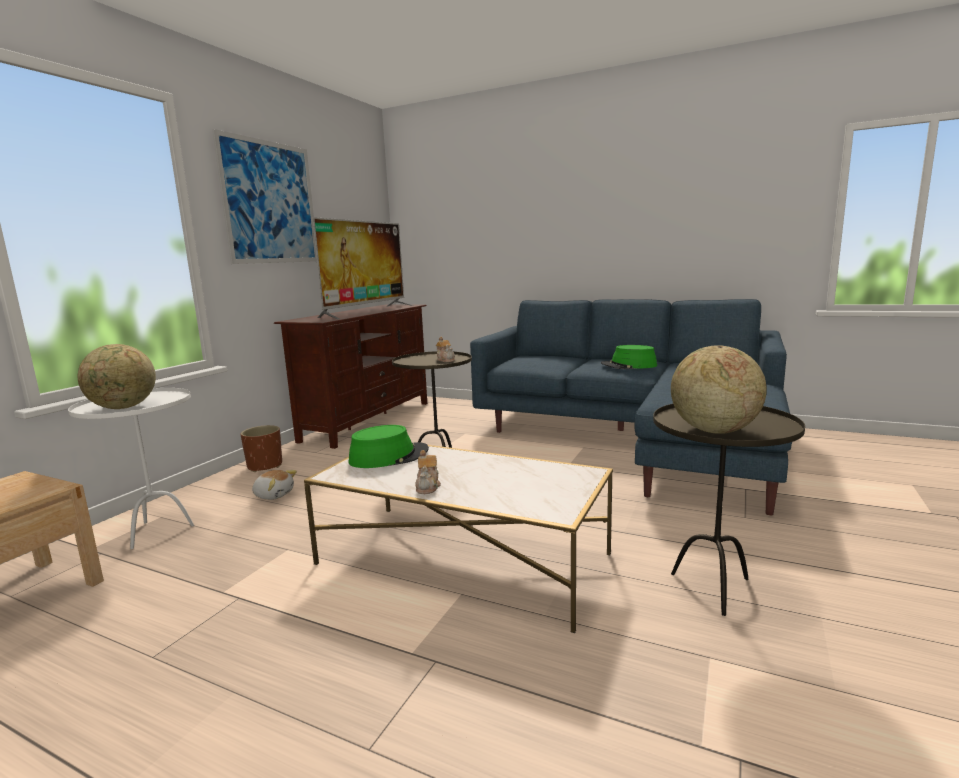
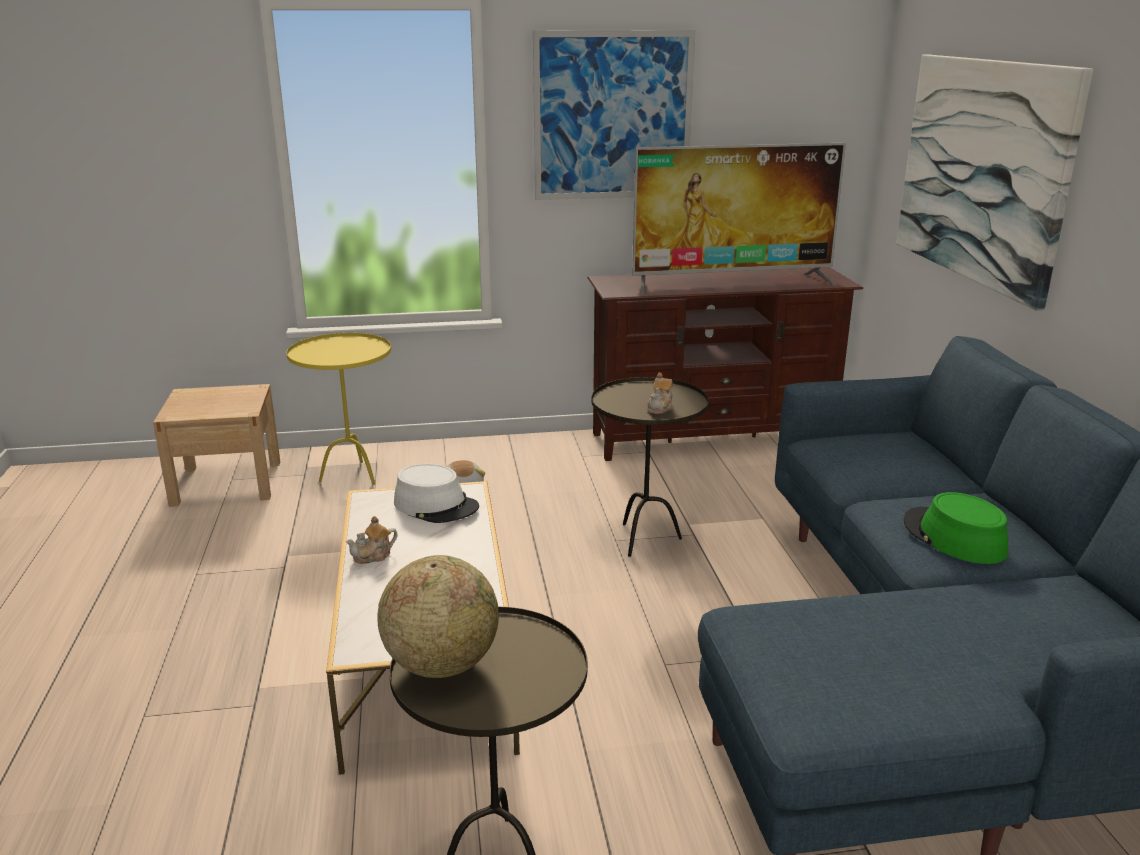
camera: 55 degrees right, 10 degrees up
white side table [68,388,194,549] -> yellow side table [286,333,391,485]
globe [77,344,156,409] -> none
brown planter [241,425,282,472] -> none
green hat [349,425,429,468] -> white hat [394,464,479,523]
none -> picture [896,55,1093,311]

